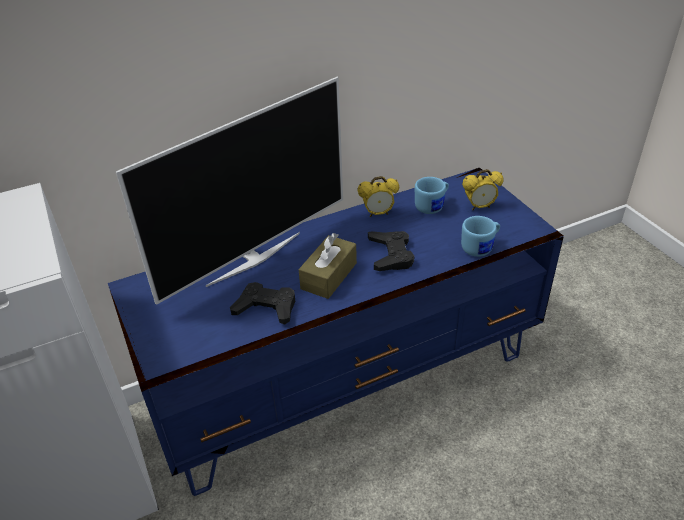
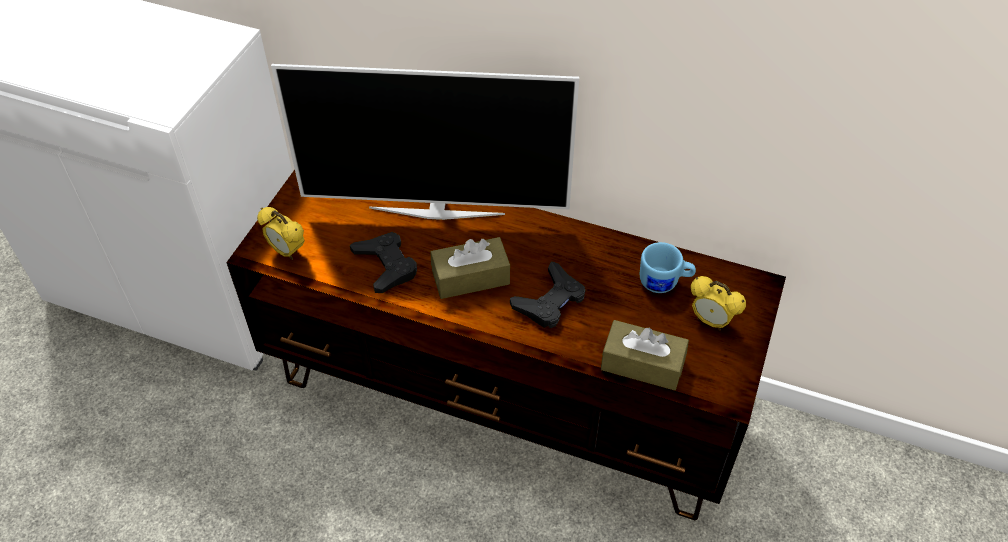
camera: 45 degrees right, 10 degrees up
blue tv stand [108,168,564,496] -> brown tv stand [227,170,786,520]
alarm clock [357,176,399,217] -> alarm clock moved to [257,207,305,260]
blue mug [461,216,500,257] -> brown tissue box [601,320,689,391]

